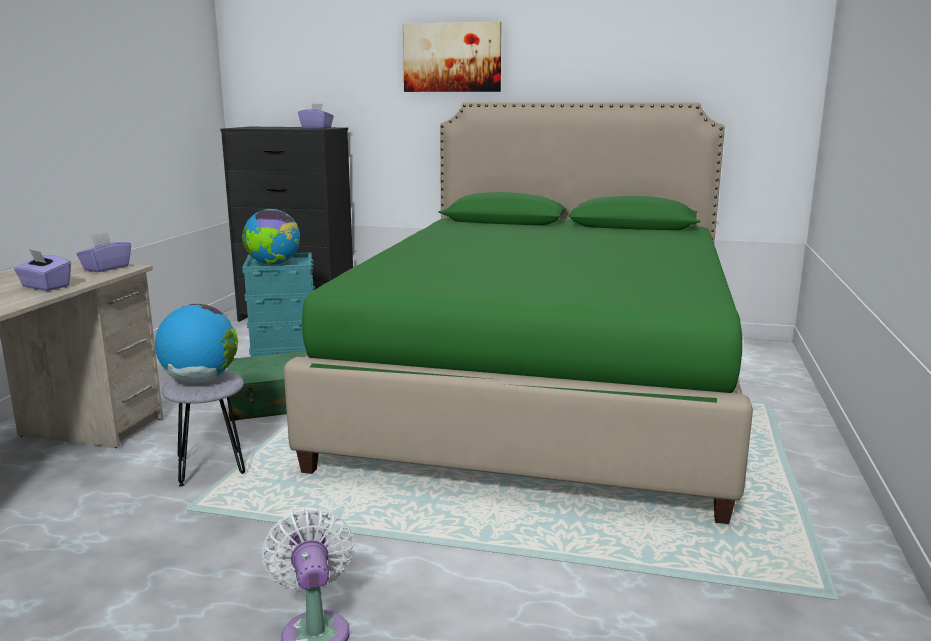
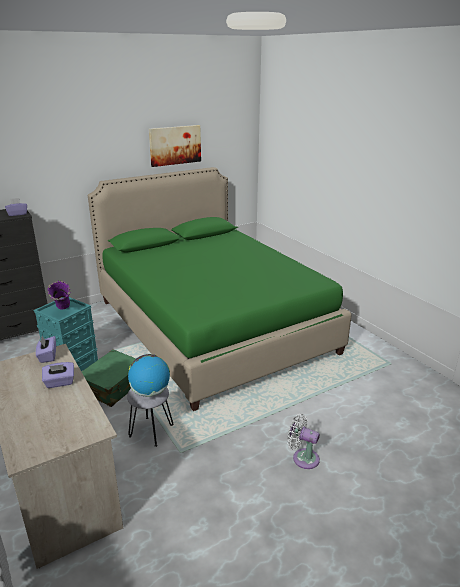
camera: 45 degrees left, 10 degrees up
globe [242,209,300,266] -> purple vase [48,281,71,310]
picture [403,22,502,92] -> picture moved to [149,125,201,167]

